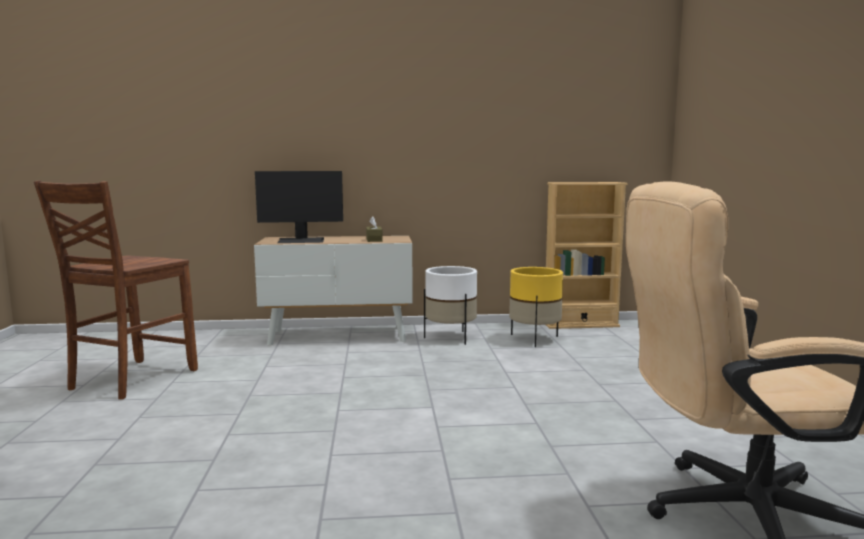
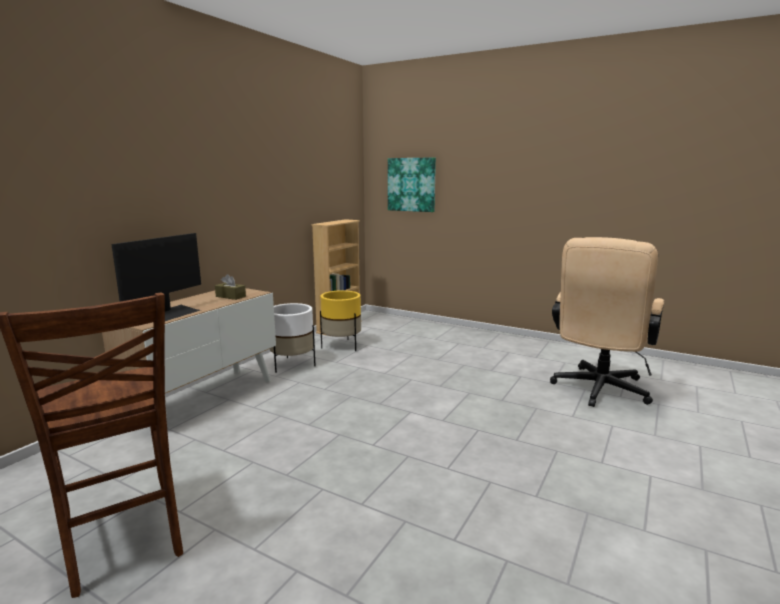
camera: 55 degrees left, 5 degrees up
none -> picture [388,157,436,212]

